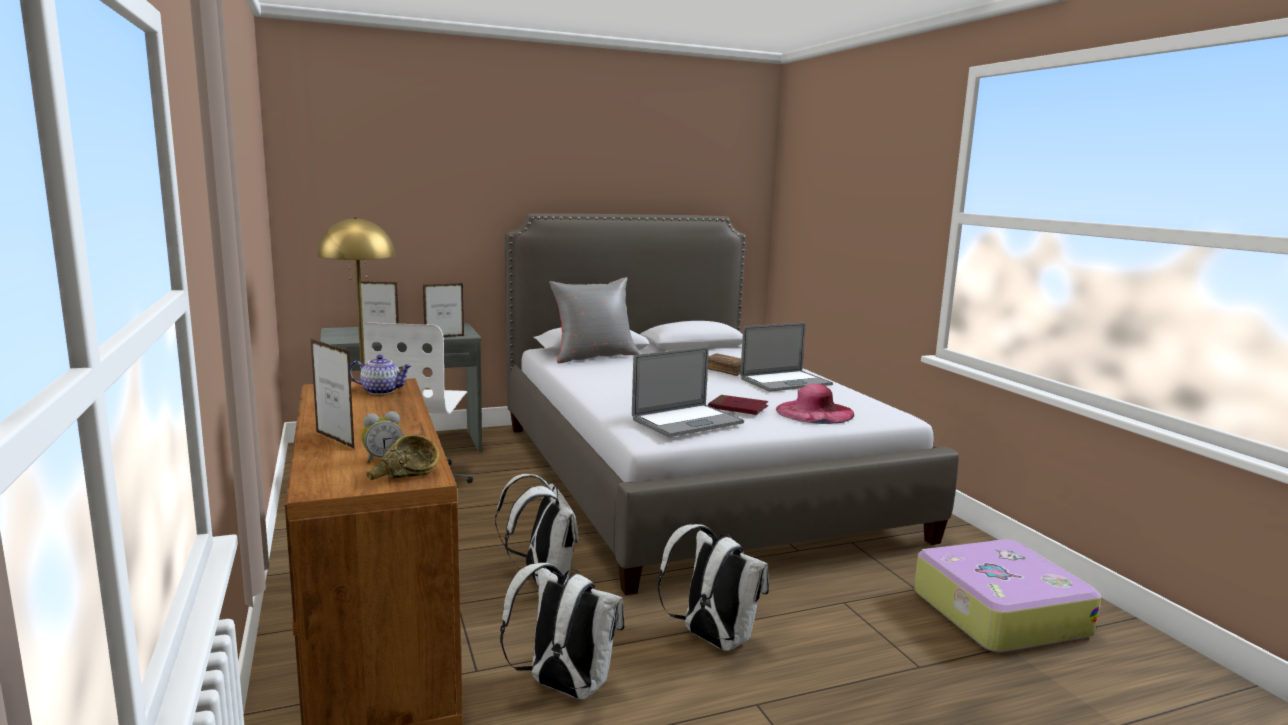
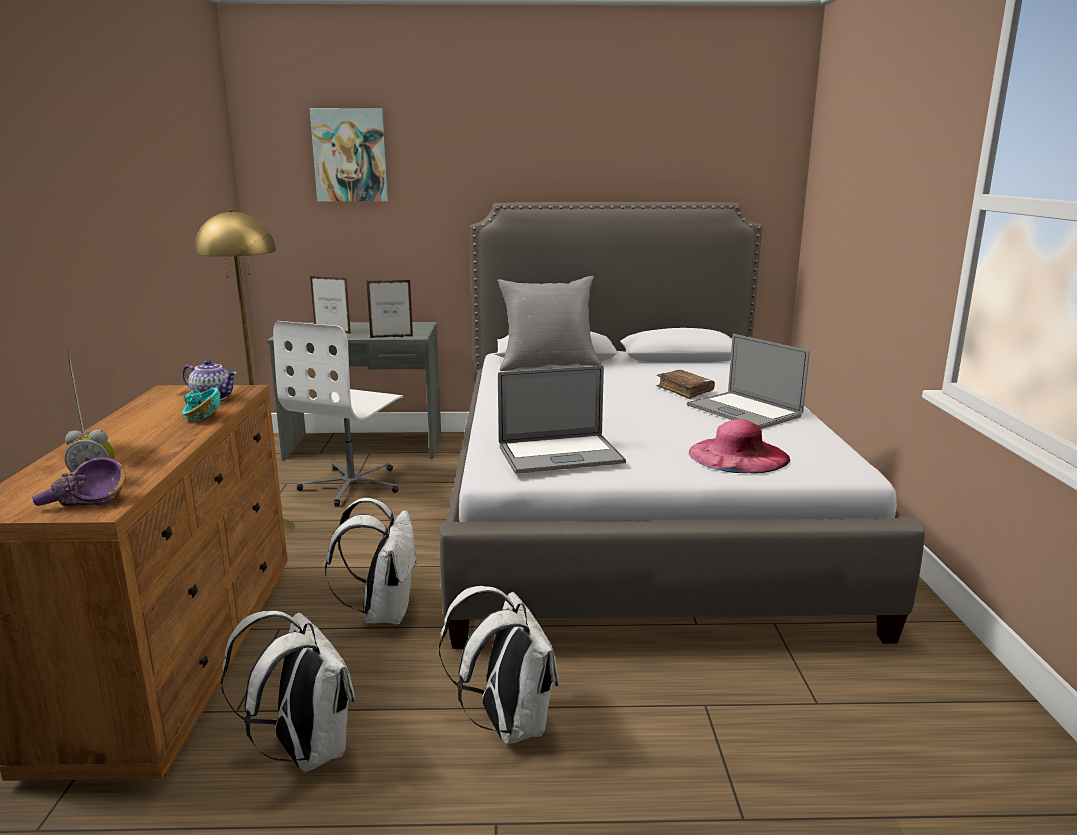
camera: 20 degrees right, 5 degrees up
brown bowl [367,434,440,480] -> purple bowl [32,457,126,506]
red book [708,395,768,415] -> none
laptop [740,323,833,392] -> laptop turned 60 degrees clockwise [687,334,810,429]
suitcase [914,539,1101,652] -> none
none -> turquoise bowl [182,388,220,421]
none -> picture [310,108,389,202]

